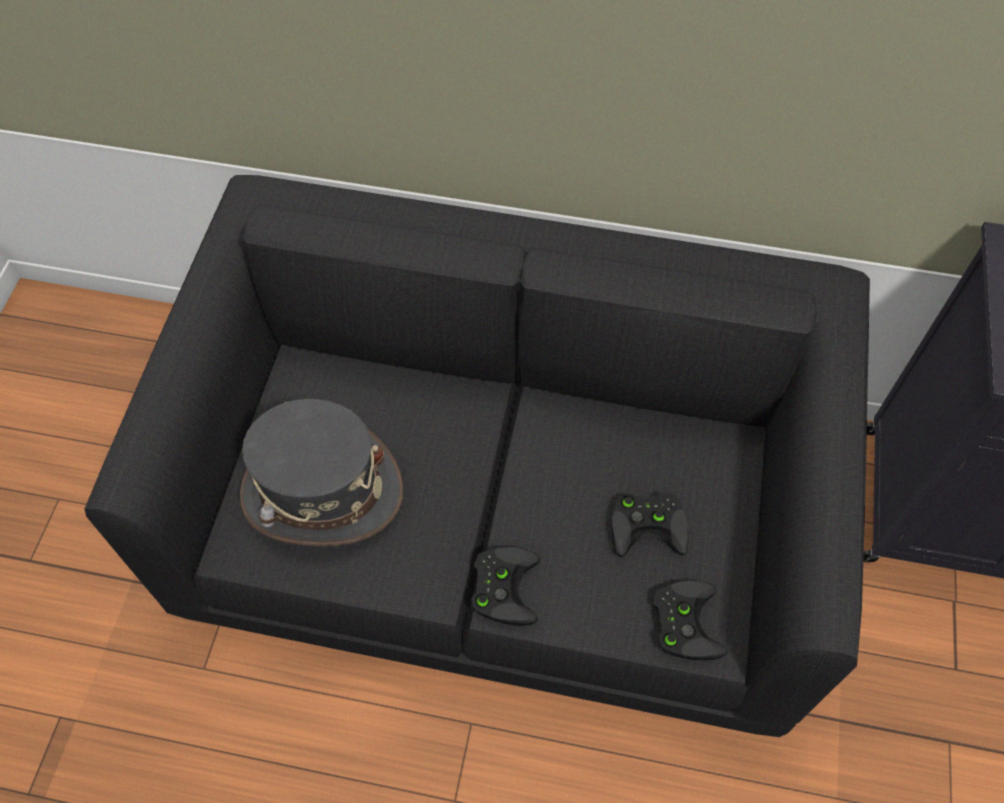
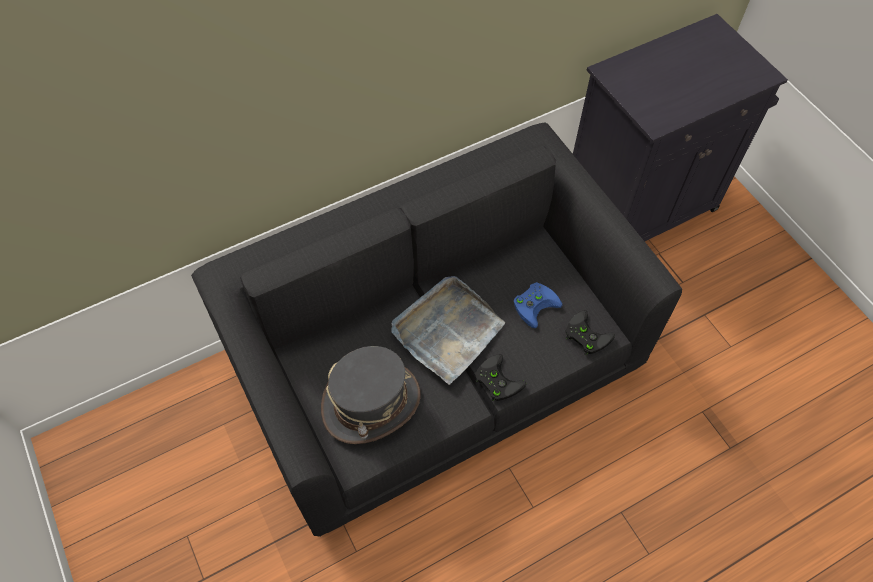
camera: 40 degrees left, 0 degrees up
black game controller [612,492,688,557] -> blue game controller [514,282,562,328]
none -> grey tray [392,276,505,385]

